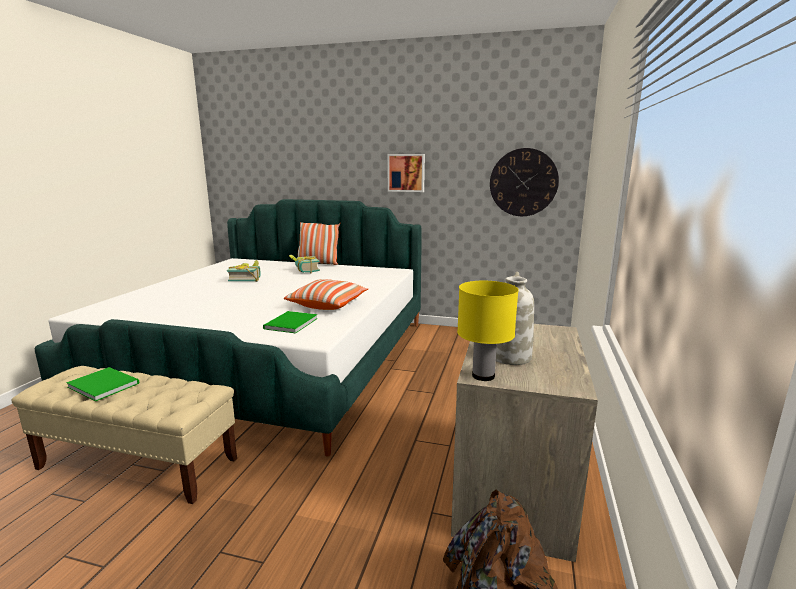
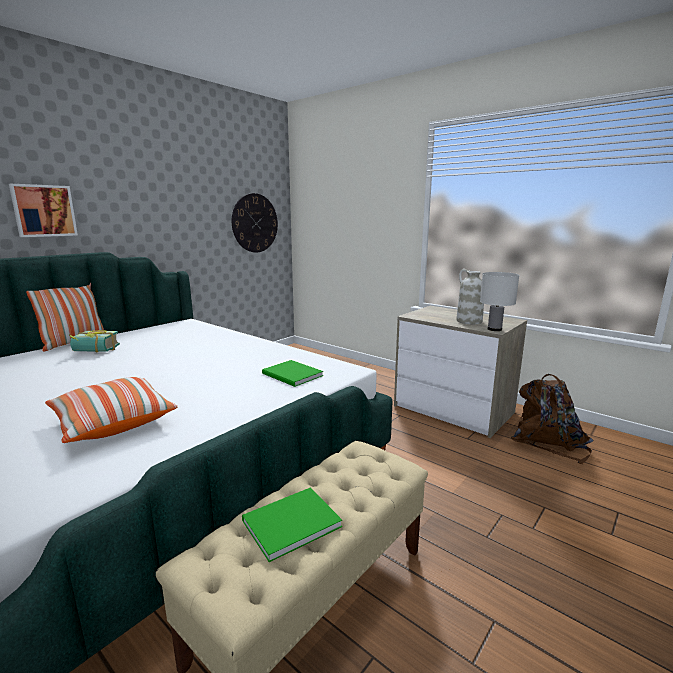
camera: 65 degrees left, 0 degrees up
book [227,260,261,282] -> none
pillow [284,279,368,310] -> pillow moved to [45,377,177,443]
picture [387,154,425,192] -> picture moved to [9,184,78,237]
yellow table lamp [457,281,519,381] -> white table lamp [480,272,519,331]

